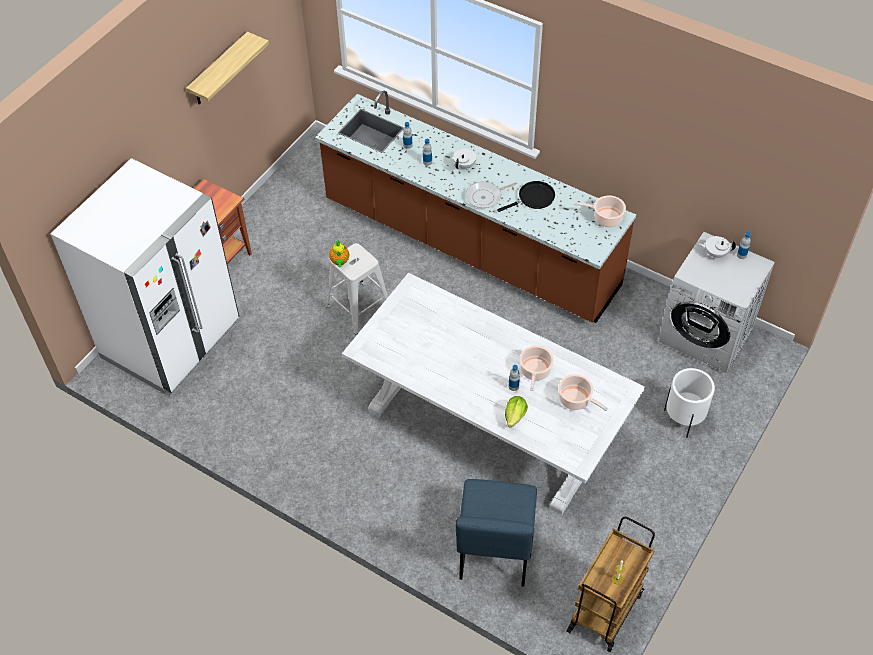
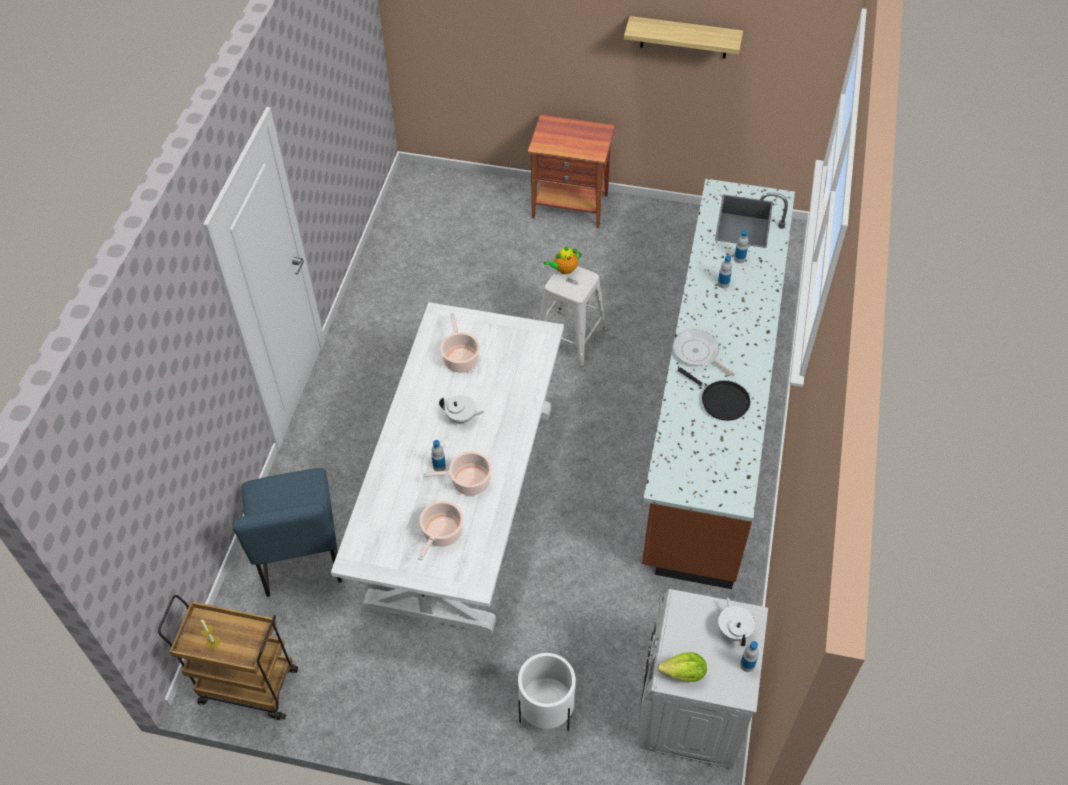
camera: 70 degrees right, 0 degrees up
white fridge [51,158,239,396] -> none
white teapot [453,146,476,169] -> white teapot moved to [439,395,484,424]
blue chair [456,479,537,587] -> blue chair turned 90 degrees counterclockwise [232,468,342,597]
lettuce [505,396,528,428] -> lettuce moved to [658,652,707,682]
cooking pot [574,195,626,227] -> cooking pot moved to [440,313,480,373]

